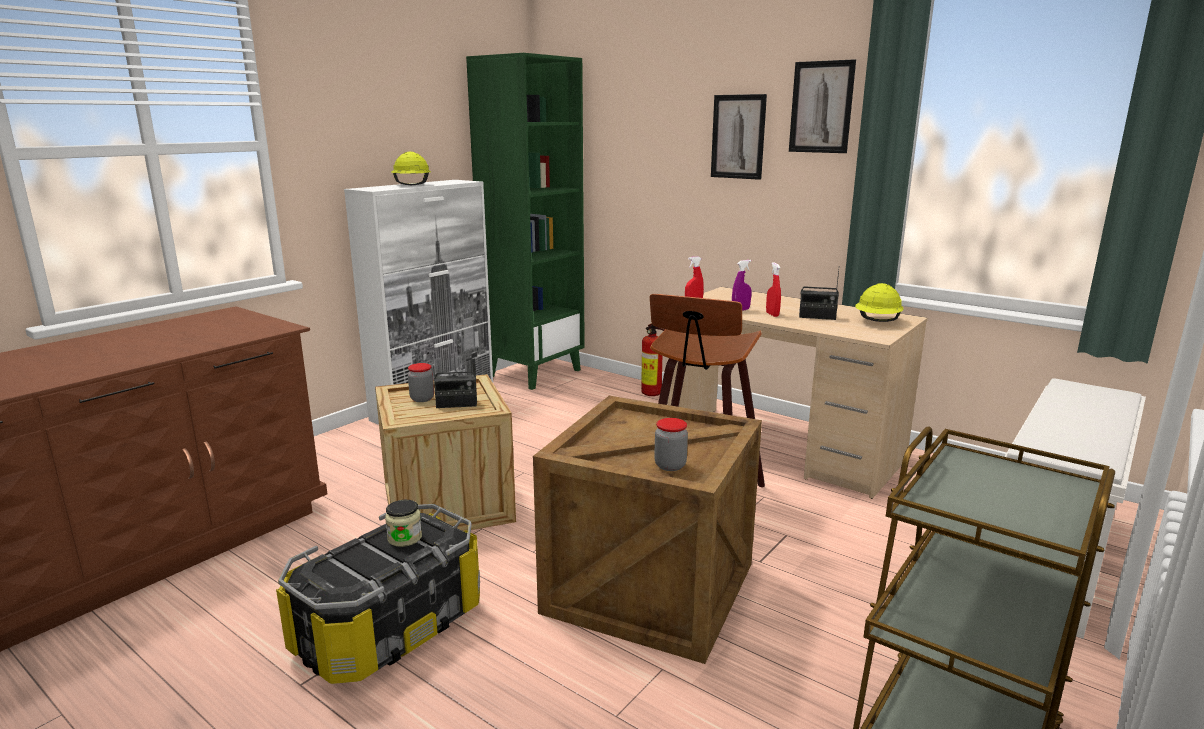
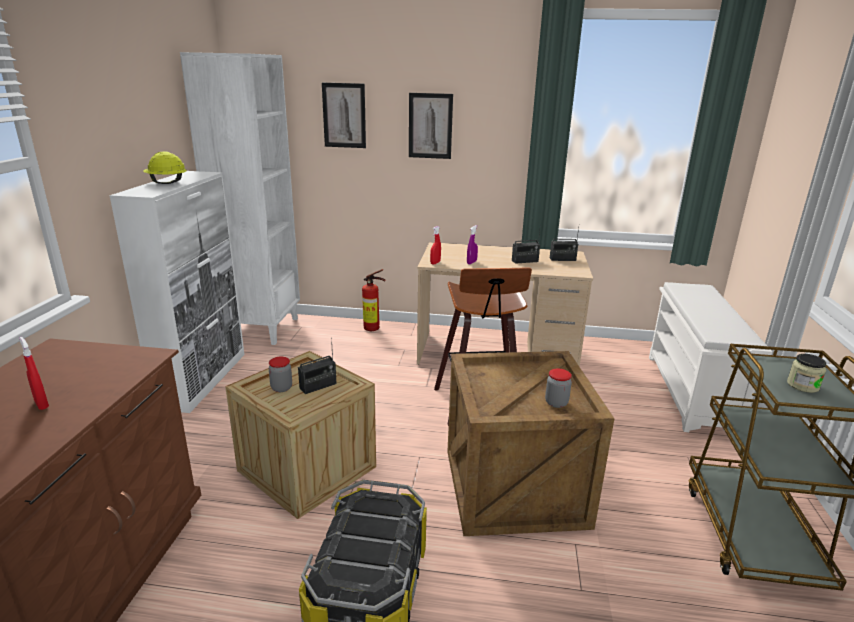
camera: 30 degrees left, 5 degrees up
jar [385,500,422,547] -> jar moved to [787,354,826,393]
green bookcase [466,53,585,390] -> white bookcase [180,52,300,345]
red spray bottle [766,262,781,317] -> red spray bottle moved to [19,337,49,410]
picture [789,59,856,153] -> picture moved to [322,83,366,148]
yellow hard hat [855,283,904,322] -> radio [550,227,579,261]

